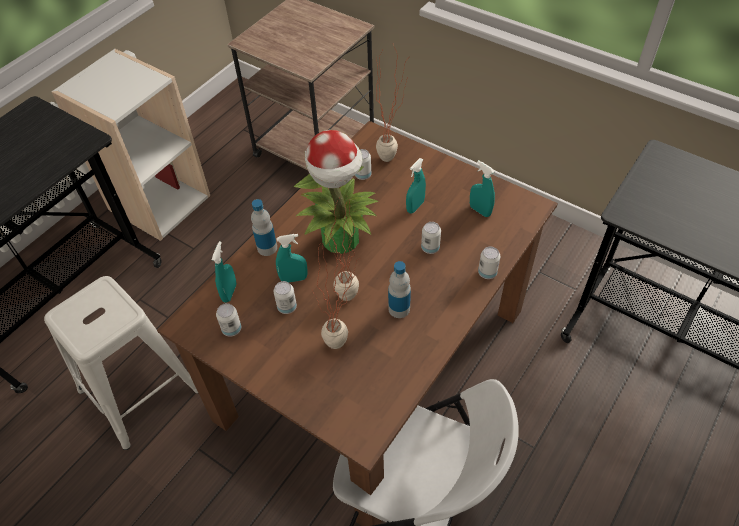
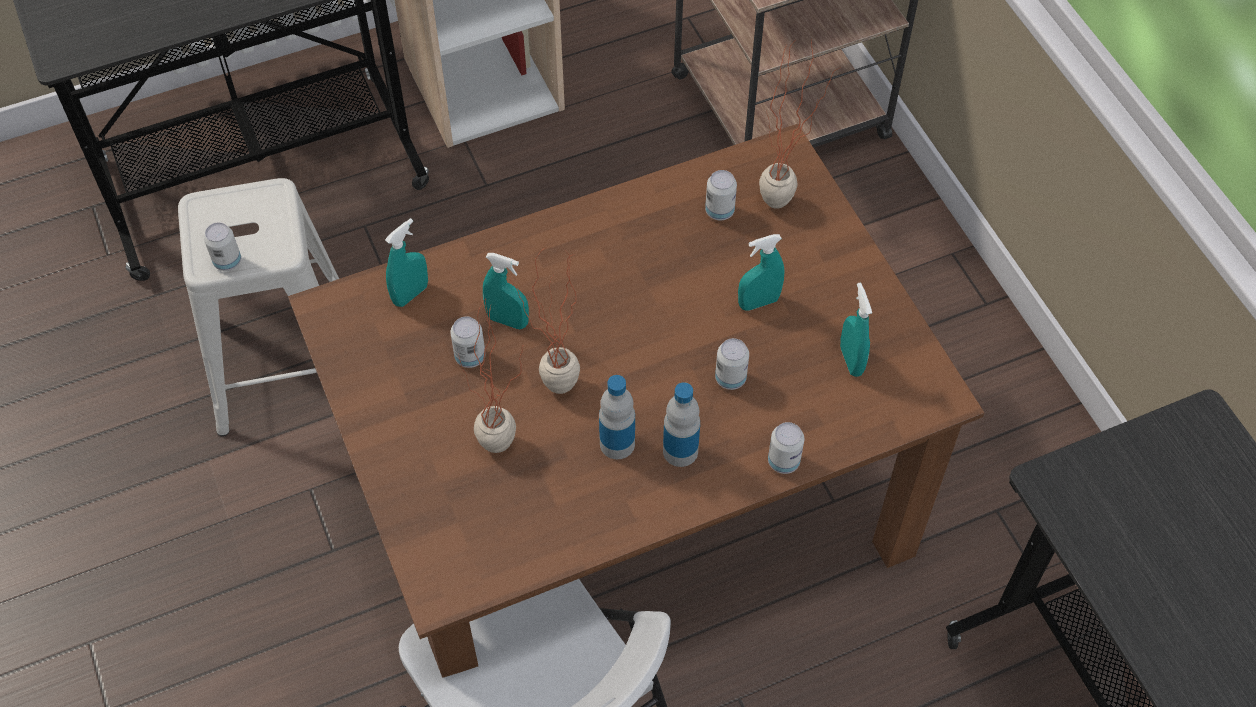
camera: 30 degrees right, 5 degrees up
can [216,303,241,337] -> can moved to [204,223,241,271]
bottle [251,199,277,256] -> bottle moved to [663,382,700,467]
potted plant [293,130,378,254] -> none

